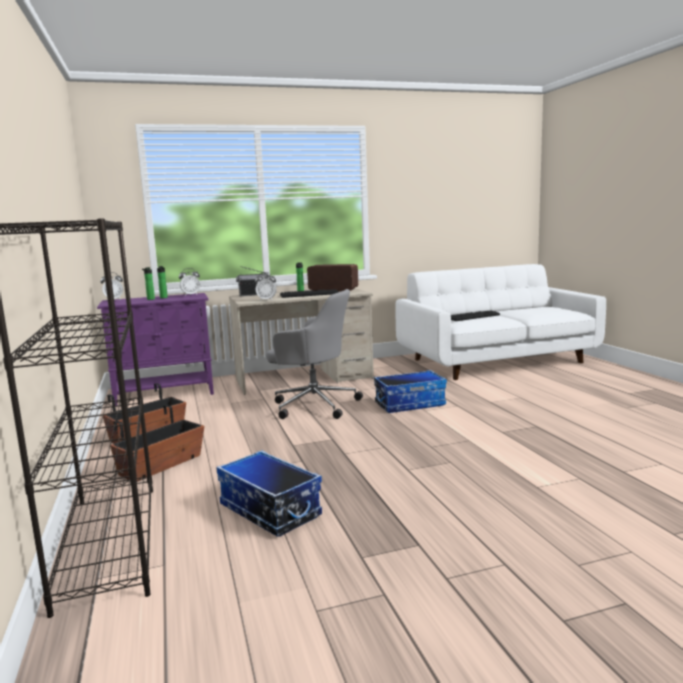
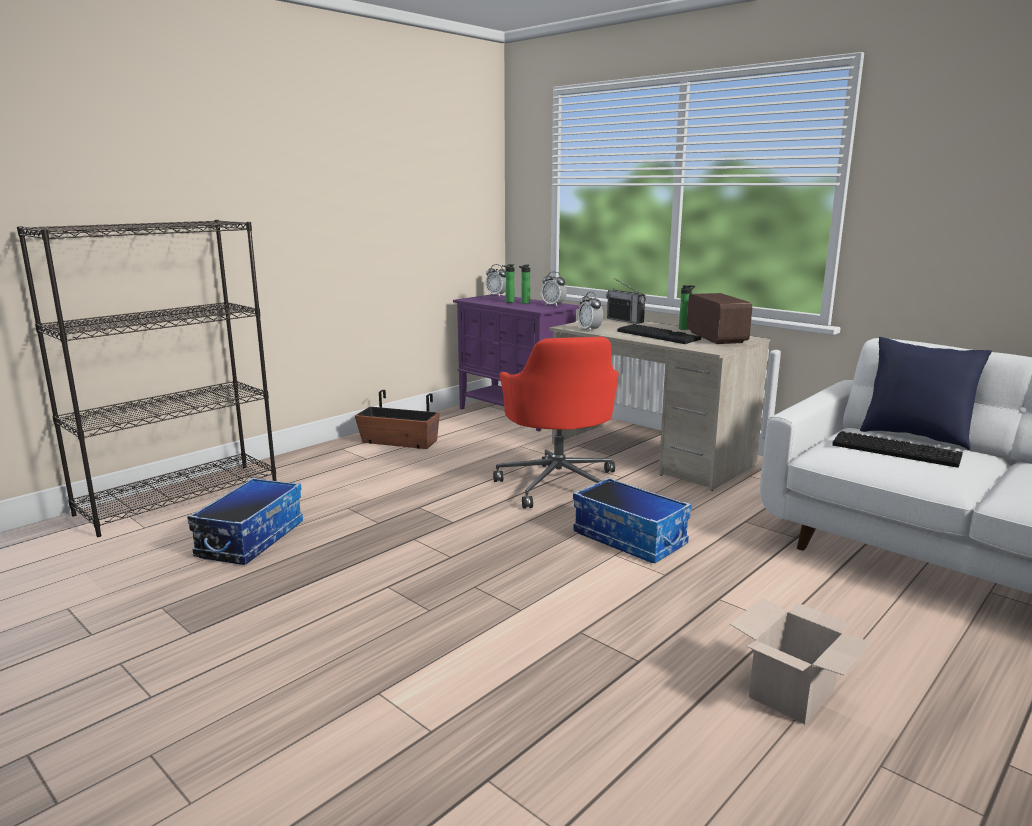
camera: 60 degrees right, 5 degrees up
planter [110,405,204,481] -> none
grey office chair [266,289,363,419] -> red office chair [493,337,619,509]
none -> cardboard box [730,598,873,725]
none -> blue pillow [860,337,992,450]

